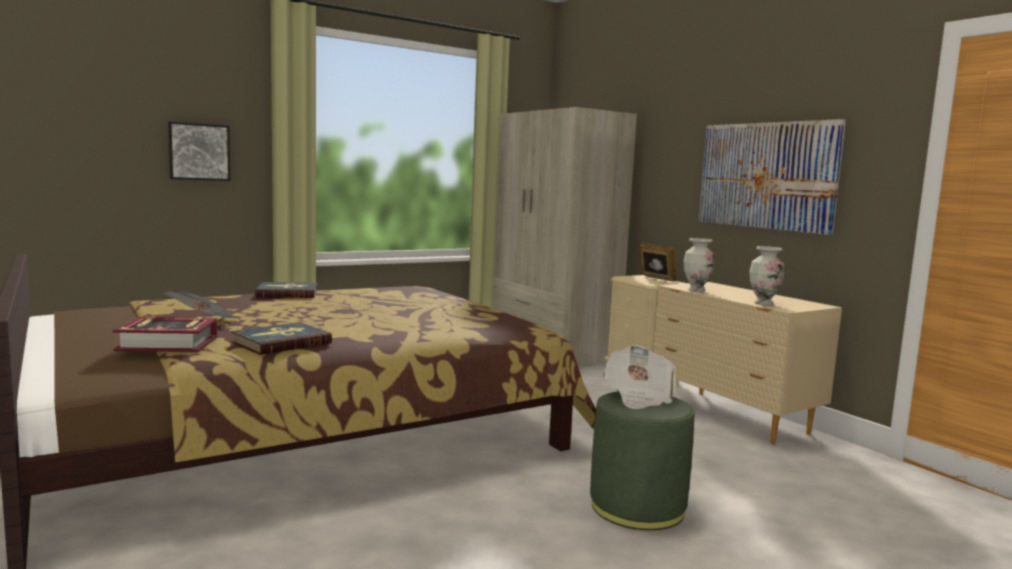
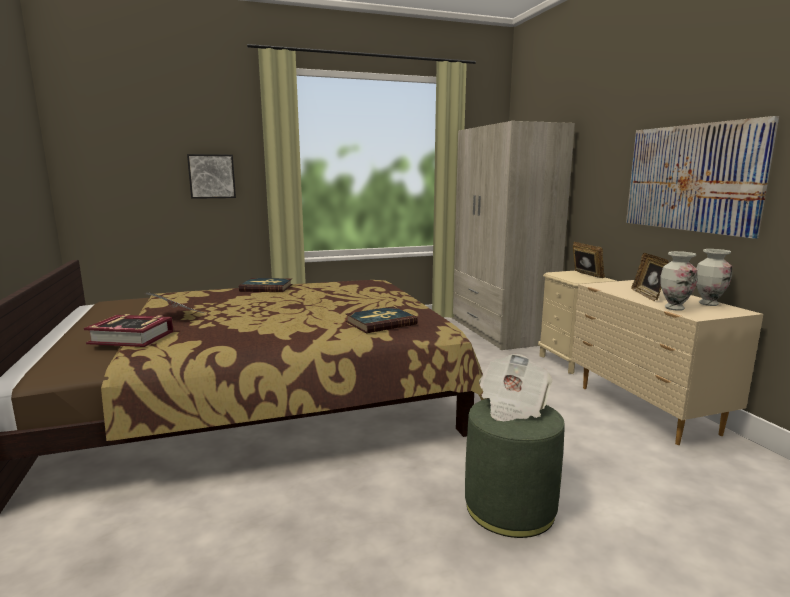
camera: 15 degrees right, 5 degrees up
book [231,322,332,355] -> book moved to [346,306,418,333]
vase [683,238,715,292] -> vase moved to [696,249,732,306]
none -> picture frame [631,253,669,301]

